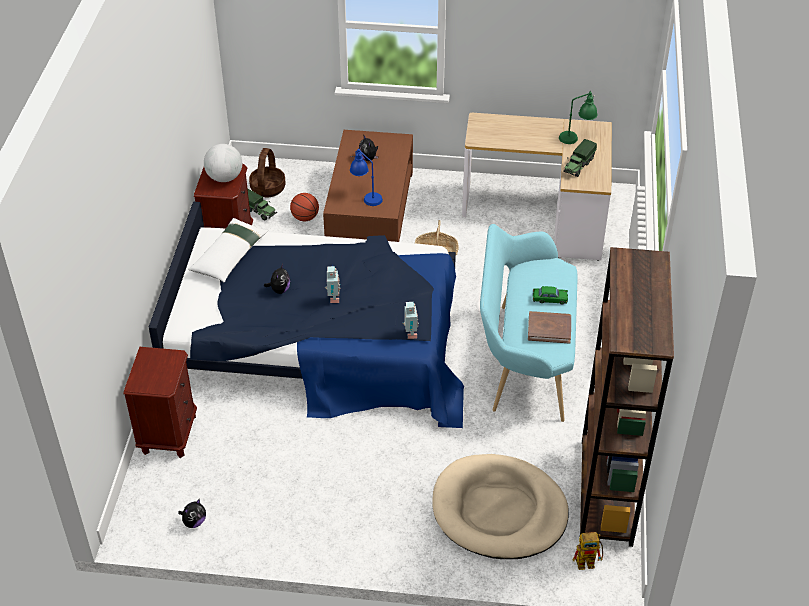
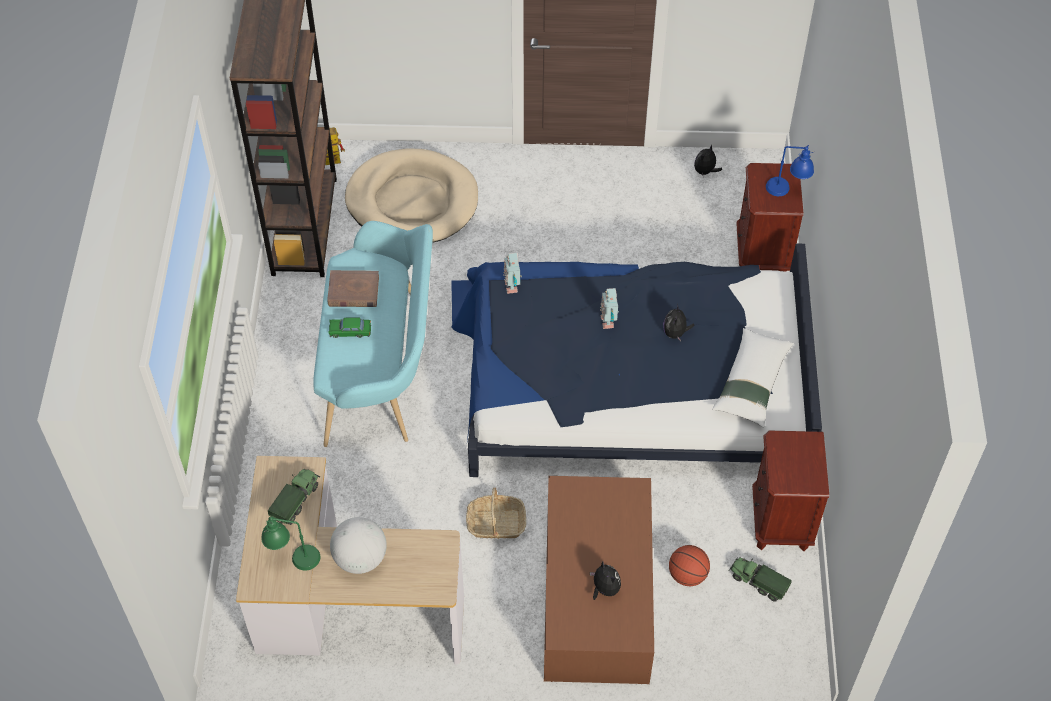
camera: 175 degrees right, 10 degrees up
globe [204,144,242,182] -> globe moved to [330,517,387,574]
basket [249,148,285,197] -> none
blue table lamp [350,149,383,206] -> blue table lamp moved to [766,145,815,196]

